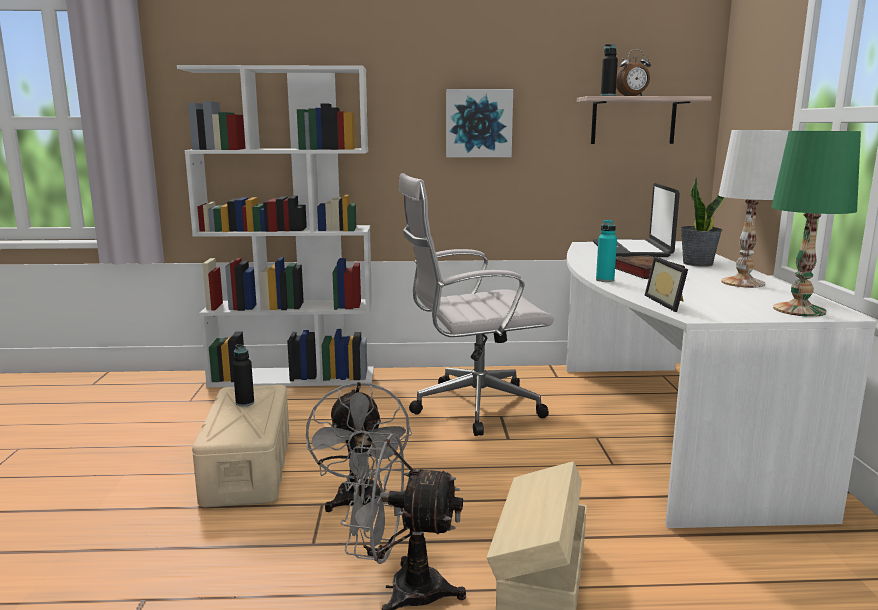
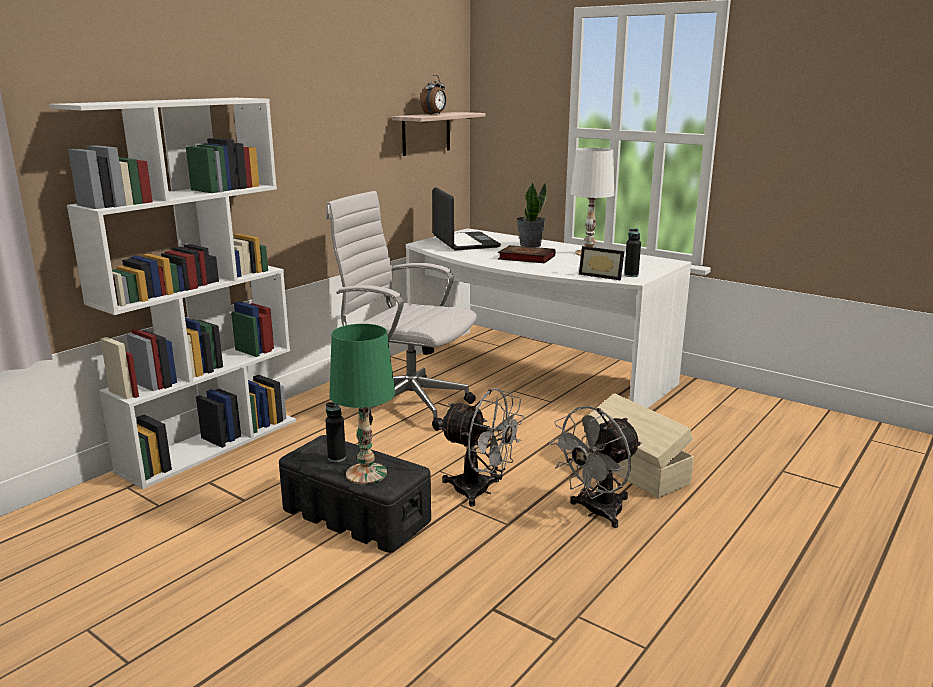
camera: 50 degrees left, 5 degrees up
beige storage box [192,385,290,507] -> black storage box [279,435,431,553]
white office chair [398,173,554,436] -> white office chair turned 90 degrees clockwise [326,191,477,431]
picture [446,89,513,157] -> none
laptop [593,183,680,257] -> laptop turned 150 degrees counterclockwise [433,187,501,250]
turquoise bottle [596,220,617,282] -> none
black bottle [601,44,618,96] -> black bottle moved to [624,228,641,277]
green table lamp [771,131,861,317] -> green table lamp moved to [329,324,395,484]

